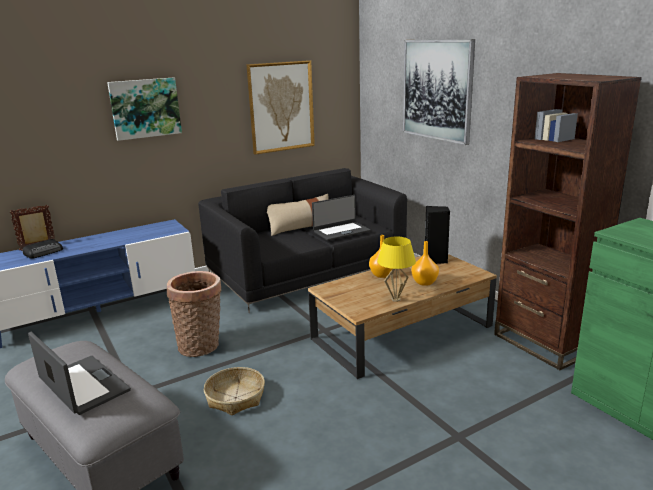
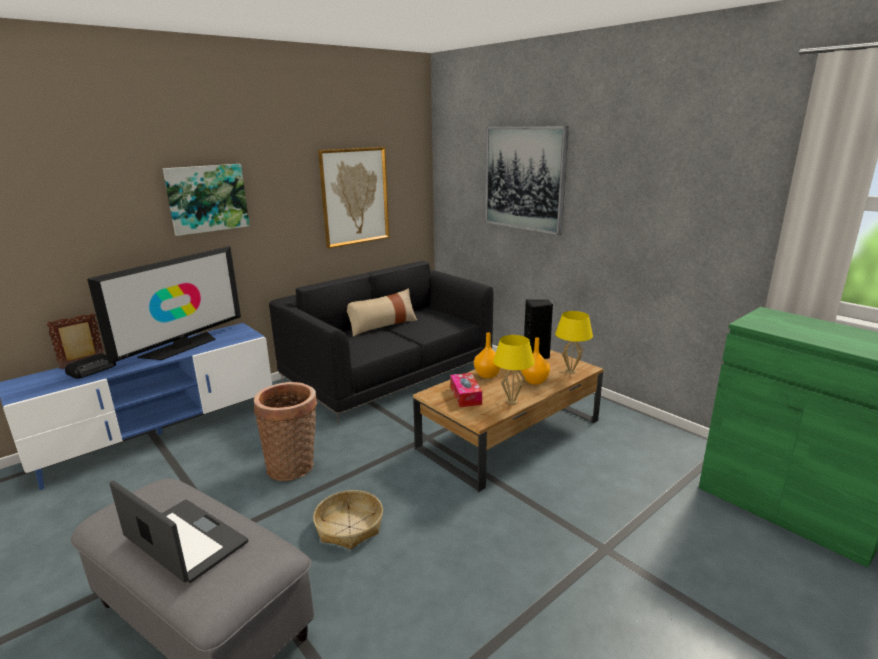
camera: 10 degrees left, 0 degrees up
laptop [312,195,371,241] -> none
brown bookcase [494,73,642,370] -> none
none -> television [87,246,241,364]
none -> tissue box [450,373,482,407]
none -> yellow table lamp [555,311,593,374]

